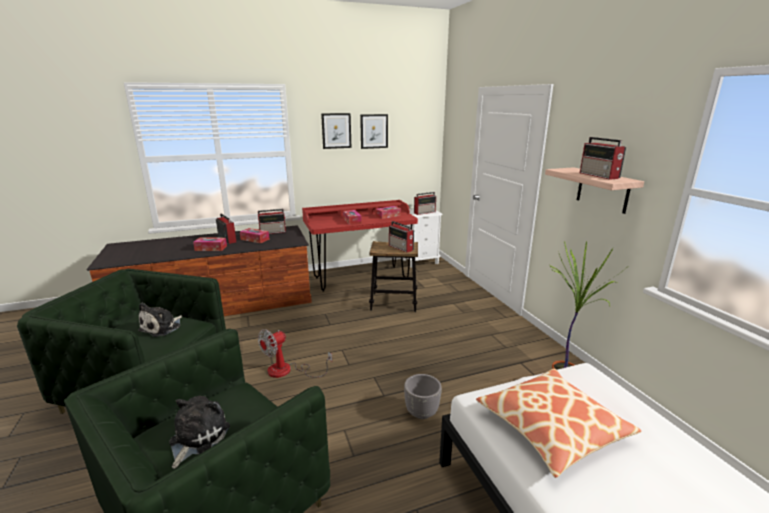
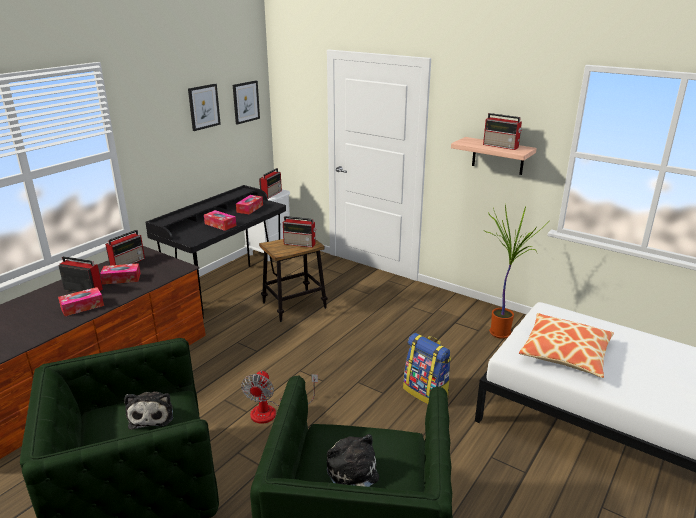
camera: 35 degrees left, 5 degrees up
red desk [302,200,418,292] -> black desk [145,185,286,319]
picture [321,113,351,149] -> picture moved to [233,80,260,125]
grey planter [404,374,442,419] -> backpack [403,333,451,404]

